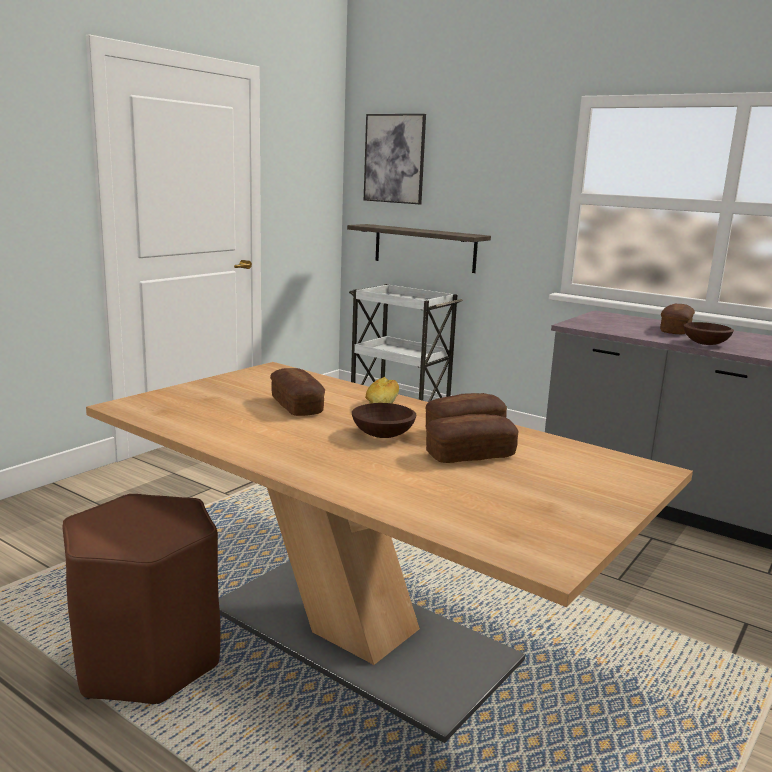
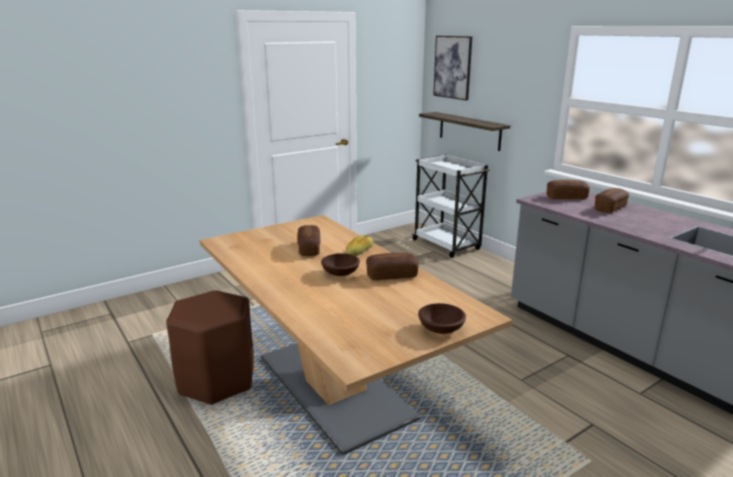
camera: 20 degrees right, 5 degrees up
bread [426,414,518,463] -> bread moved to [547,180,590,199]
brown bowl [683,322,734,345] -> brown bowl moved to [418,303,466,334]

